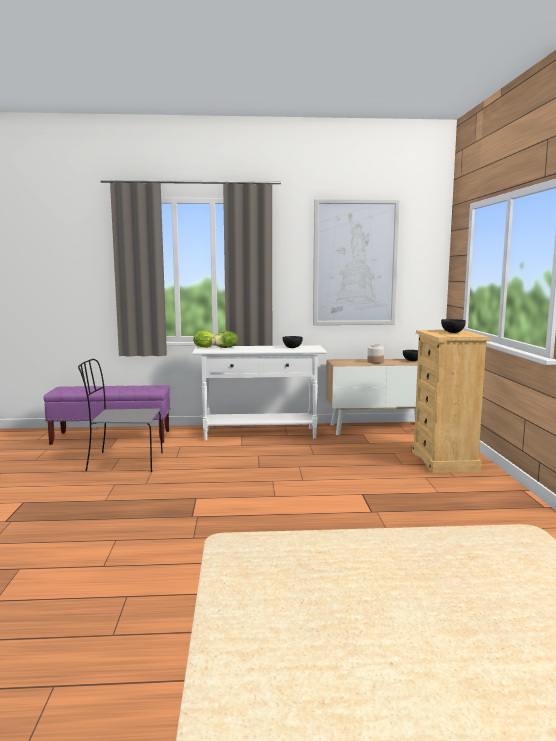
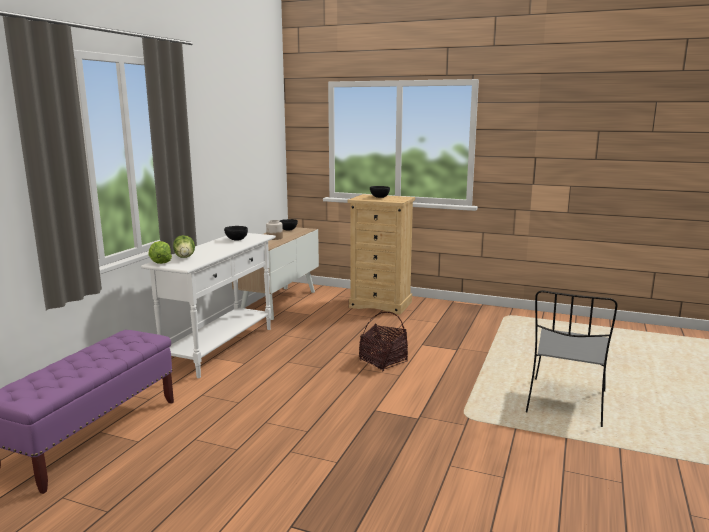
camera: 65 degrees left, 5 degrees up
grey chair [78,359,163,472] -> grey chair moved to [526,290,617,427]
picture [313,199,400,325] -> none
none -> basket [359,312,408,371]

